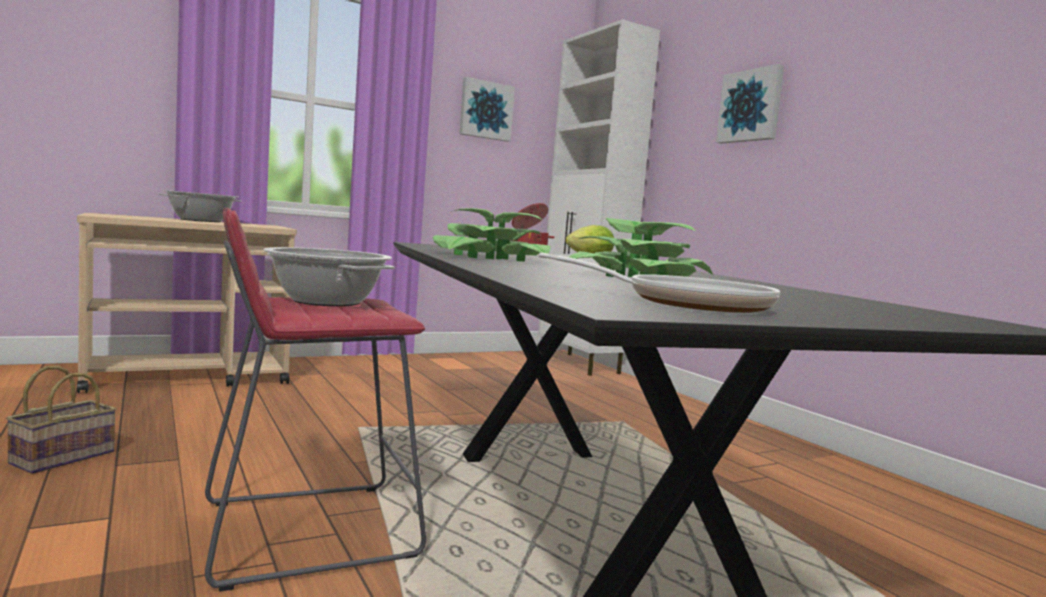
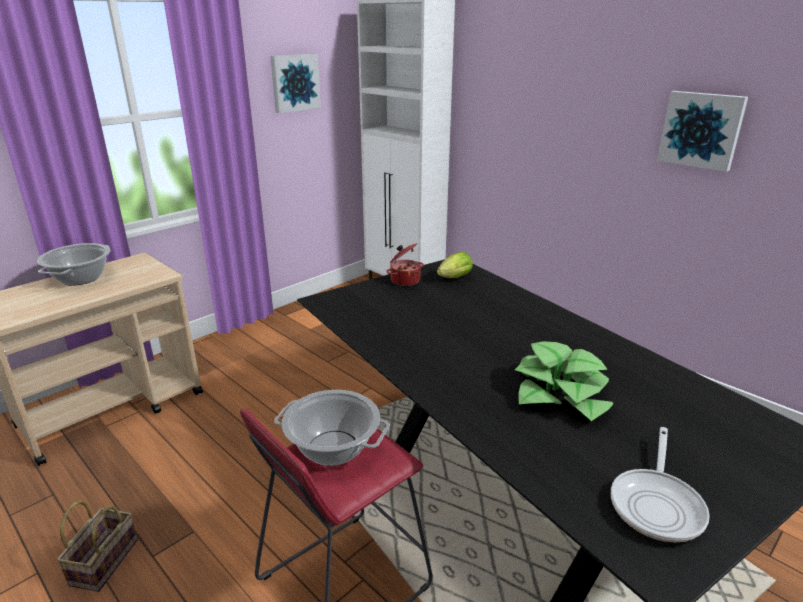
camera: 15 degrees left, 20 degrees up
potted plant [433,208,550,262] -> none
frying pan [539,253,780,313] -> frying pan turned 105 degrees clockwise [611,427,710,542]
picture [716,64,784,144] -> picture moved to [657,91,748,172]

